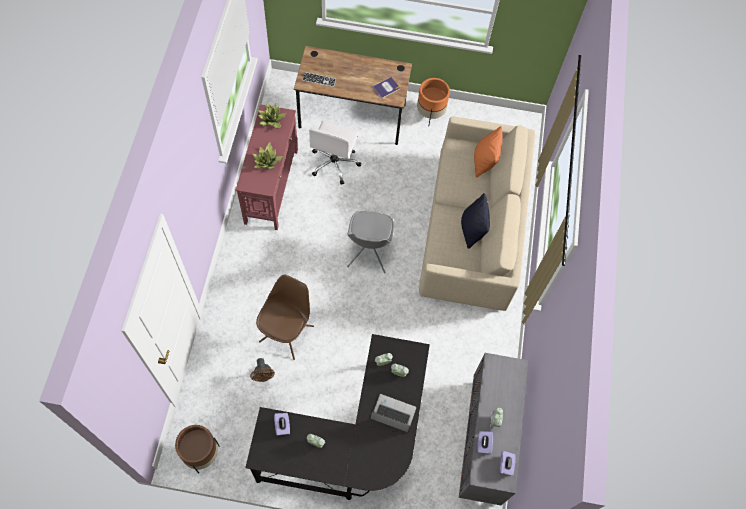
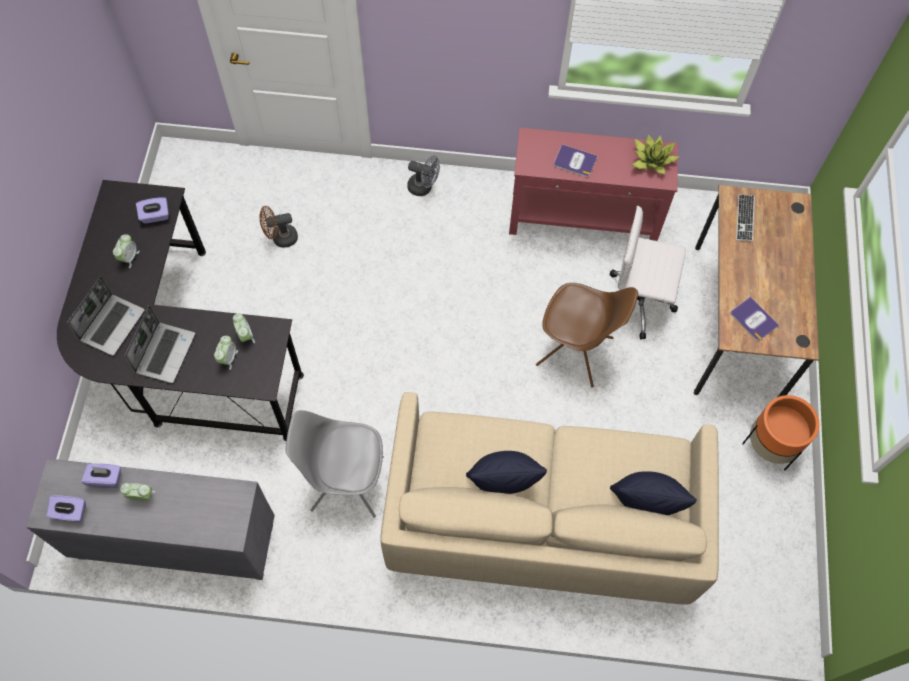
camera: 90 degrees right, 0 degrees up
brown planter [175,425,219,474] -> none
potted plant [252,142,283,170] -> book [554,144,597,177]
brown chair [256,275,314,360] -> brown chair moved to [536,283,638,388]
grey chair [347,211,394,273] -> grey chair moved to [285,410,384,518]
orange pillow [474,126,503,177] -> black pillow [610,471,697,515]
none -> laptop [67,276,145,356]
none -> grey fan [407,156,440,196]

